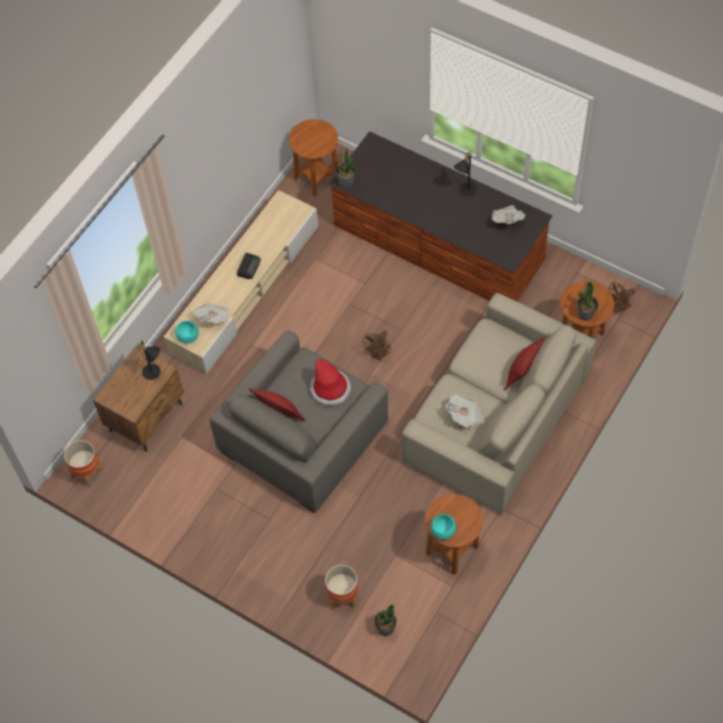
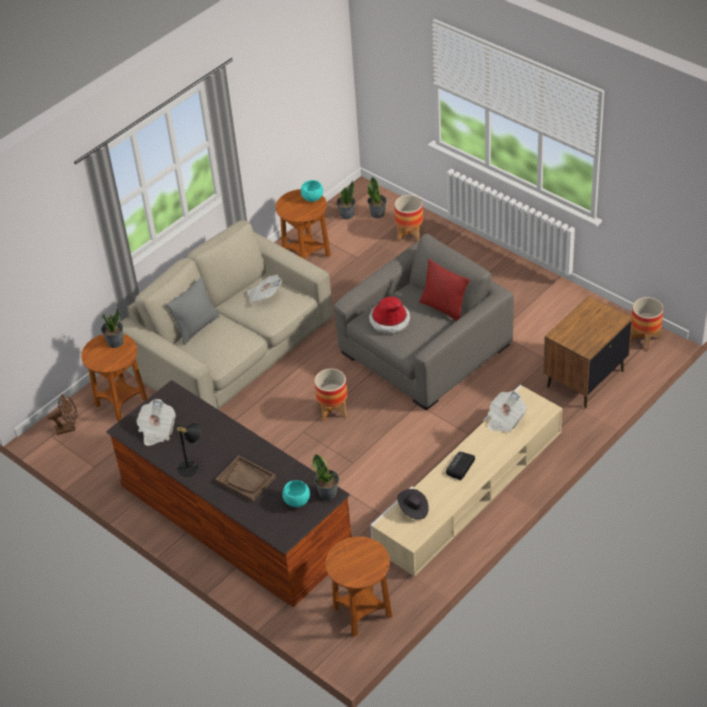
camera: 170 degrees left, 15 degrees down
black table lamp [136,341,161,380] -> none
turquoise bowl [176,321,199,343] -> turquoise bowl moved to [282,480,310,507]
brown fan [363,330,391,360] -> planter [314,369,347,421]
red pillow [504,335,546,390] -> grey pillow [166,277,220,345]
none -> brown tray [215,455,276,502]
none -> potted plant [336,181,355,220]
none -> black hat [397,489,429,520]

